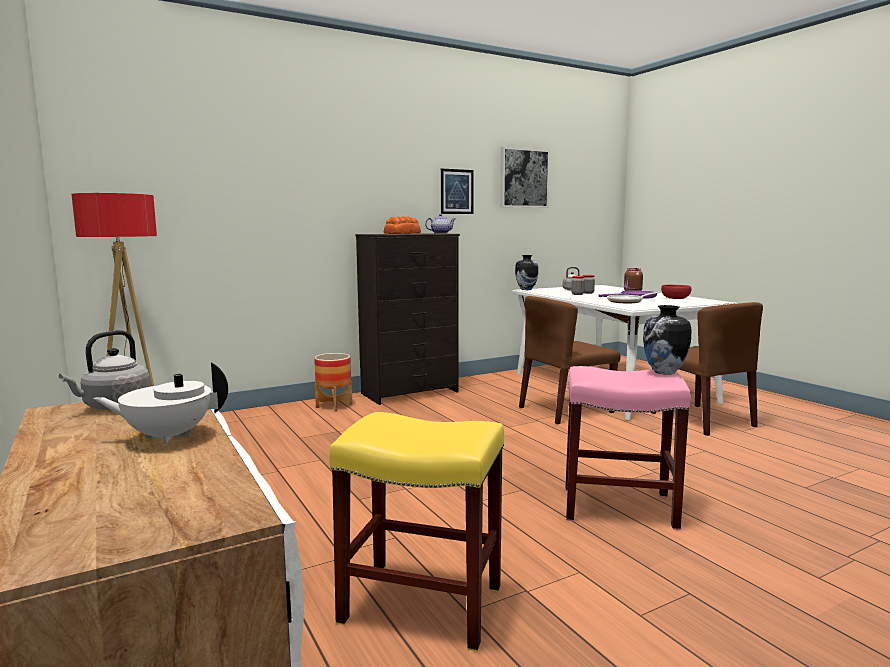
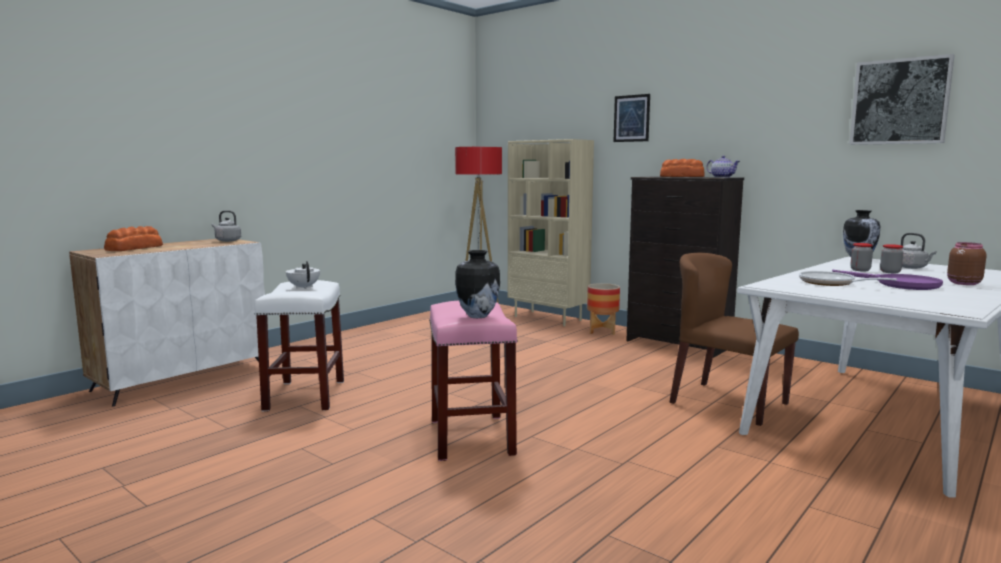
camera: 70 degrees right, 0 degrees up
white teapot [93,362,228,444] -> white teapot moved to [286,261,320,289]
yellow stool [329,412,504,651] -> white stool [255,280,344,412]
picture [441,169,474,214] -> picture moved to [614,94,650,142]
brown chair [651,302,763,436] -> none
red bowl [661,285,691,299] -> none
none -> bread [104,226,163,251]
none -> beige bookcase [508,139,594,326]

